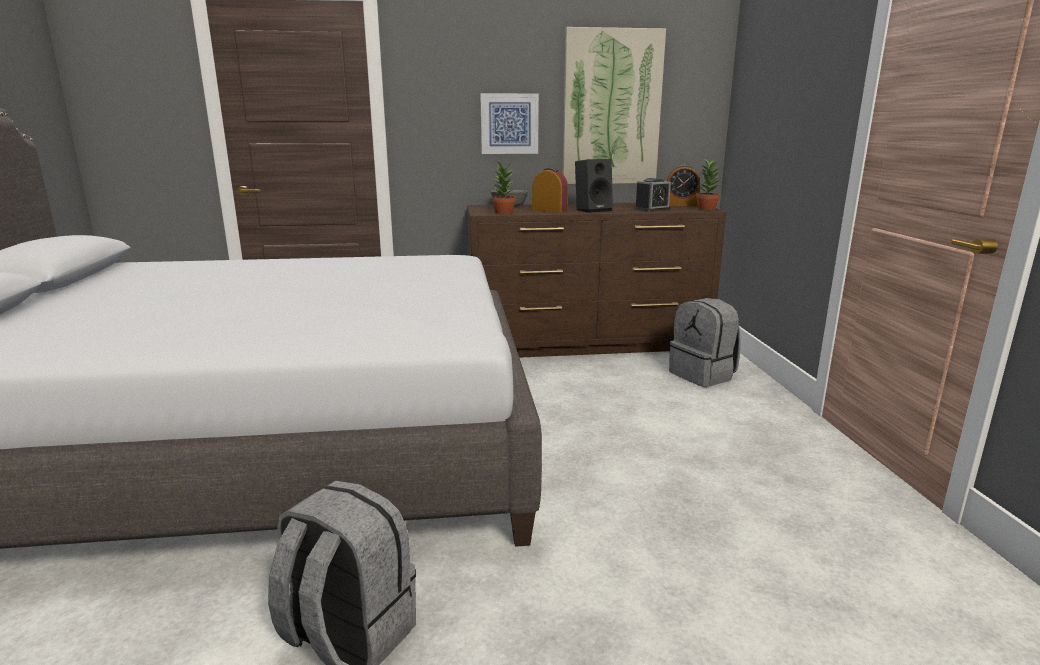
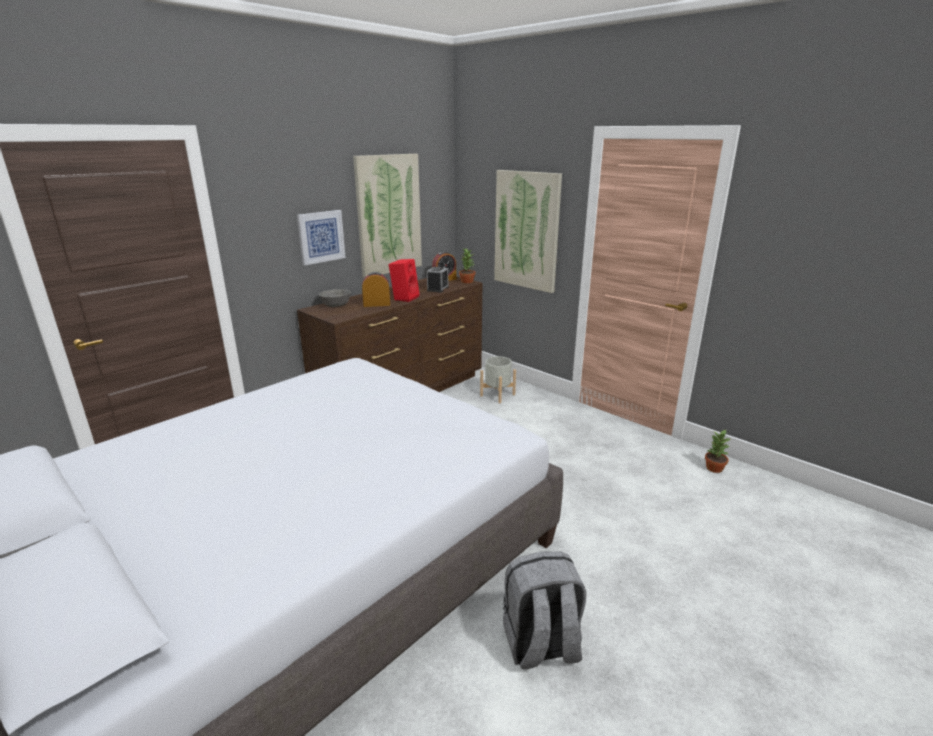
camera: 40 degrees left, 5 degrees up
potted plant [491,161,516,214] -> potted plant moved to [705,430,731,473]
black speaker [575,159,613,213] -> red speaker [389,259,419,302]
grey backpack [669,298,741,387] -> grey planter [480,356,516,403]
none -> picture [494,170,562,293]

